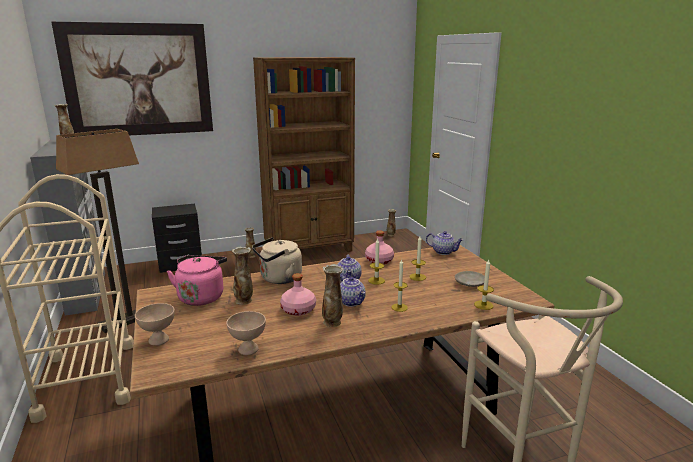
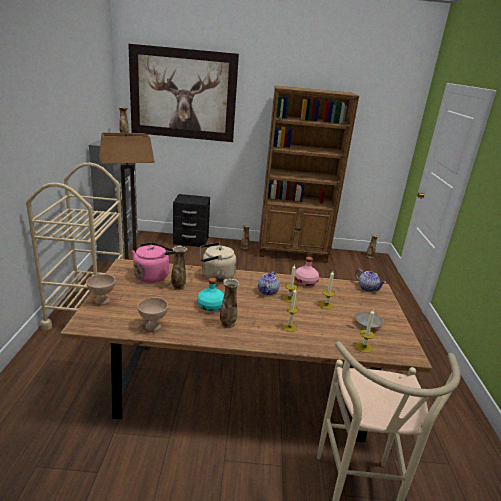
camera: 20 degrees right, 5 degrees up
pink bottle [280,273,316,316] -> turquoise bottle [197,278,224,311]
teapot [340,275,366,307] -> none

